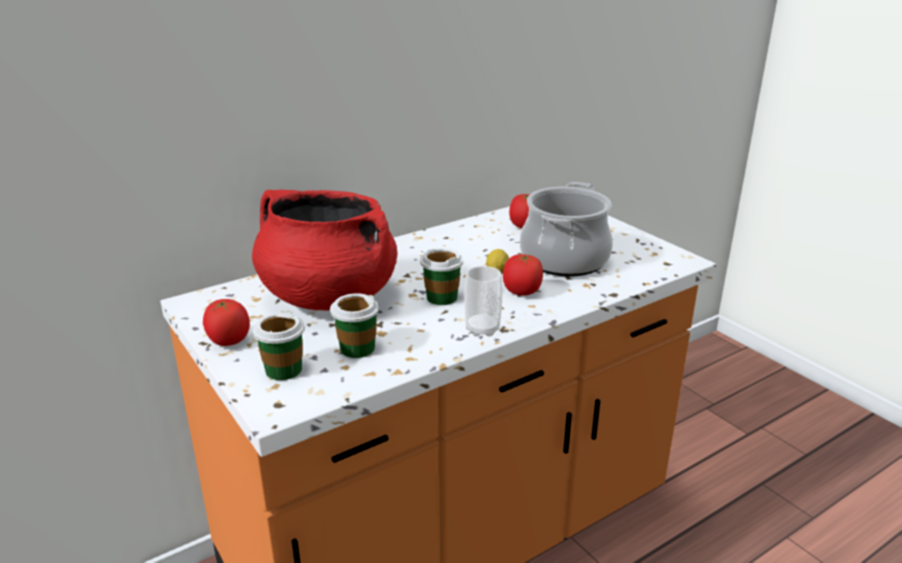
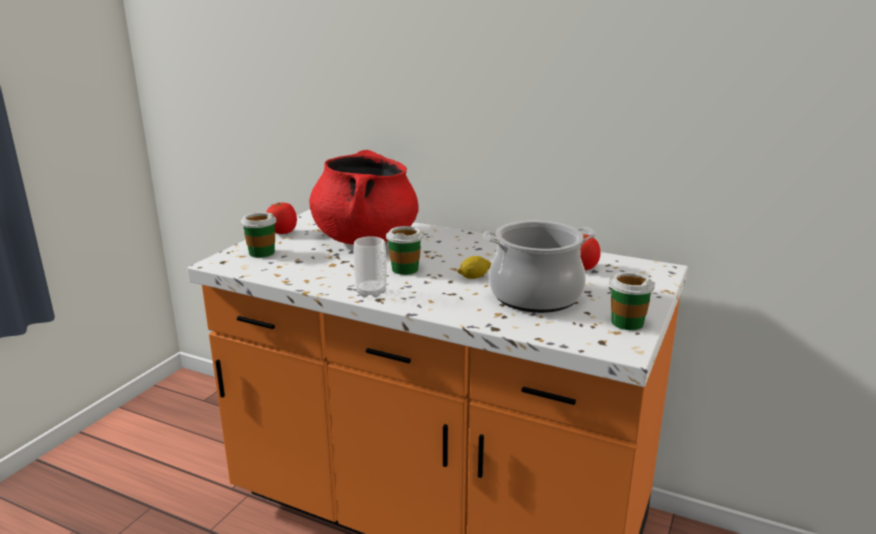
camera: 60 degrees right, 5 degrees down
cup [330,293,379,358] -> cup moved to [609,272,655,330]
tomato [503,254,543,296] -> none

